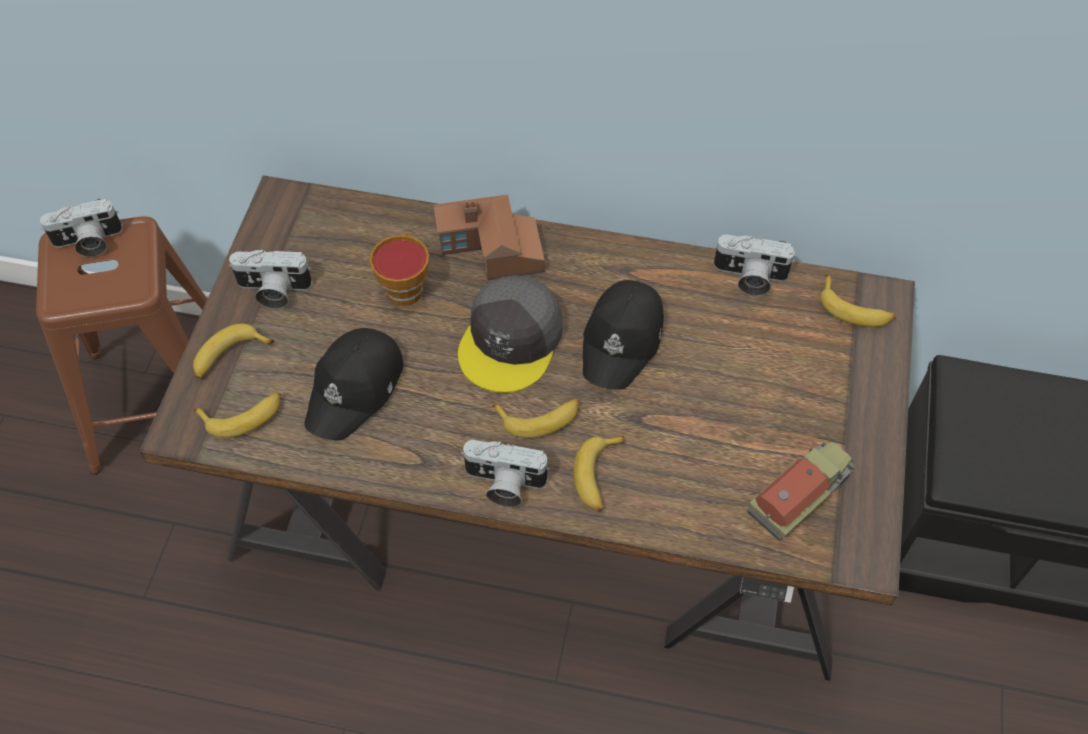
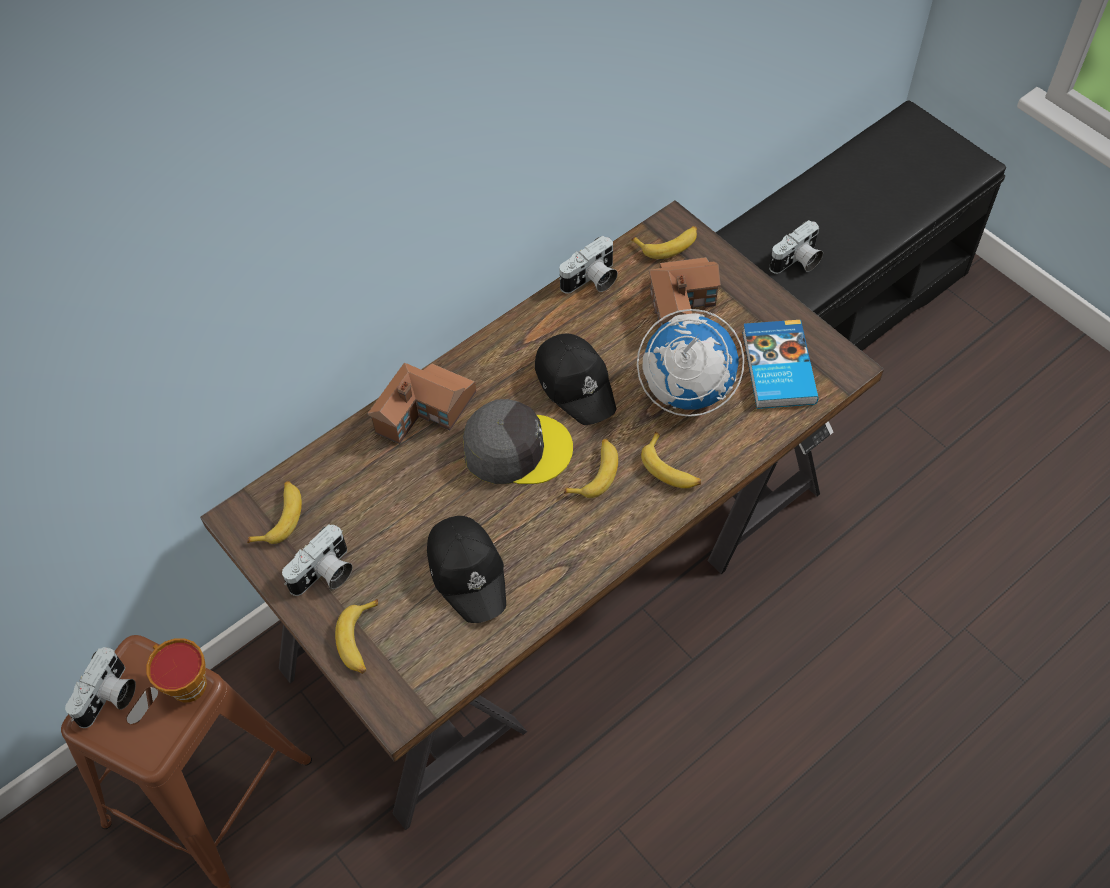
camera: 50 degrees left, 0 degrees up
banana [193,392,281,438] -> banana moved to [247,481,302,544]
cup [370,234,429,306] -> cup moved to [146,638,207,702]
grey cap [458,275,562,393] -> grey cap turned 60 degrees counterclockwise [463,399,573,484]
camera [461,440,550,507] -> camera moved to [769,220,823,274]
toy truck [747,442,854,541] -> book [742,320,818,409]
none -> globe [637,309,744,417]
none -> toy house [649,257,721,329]

